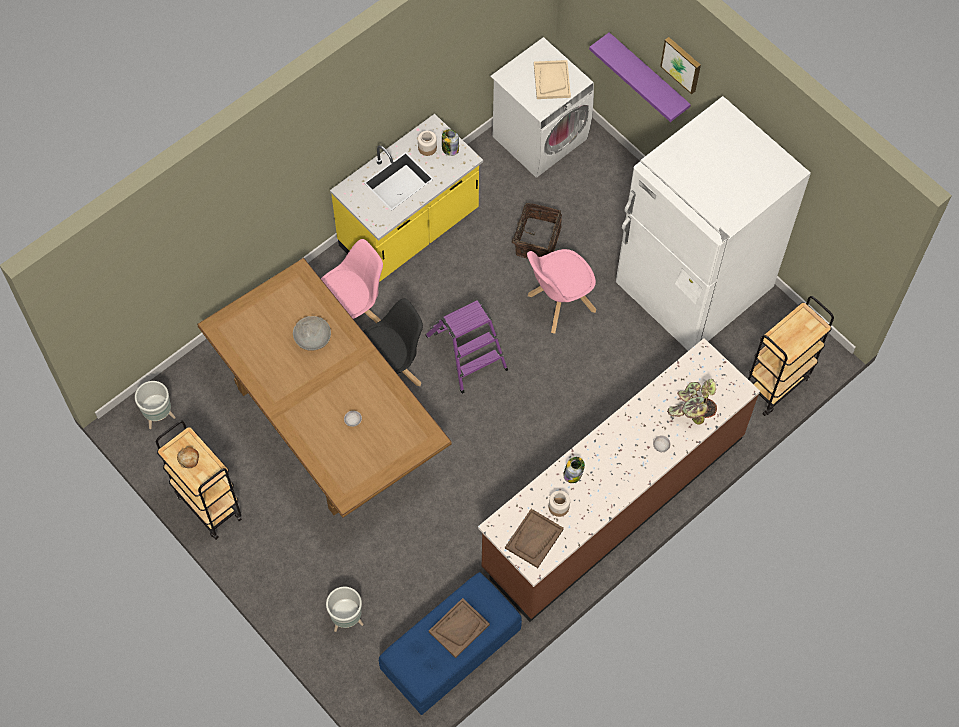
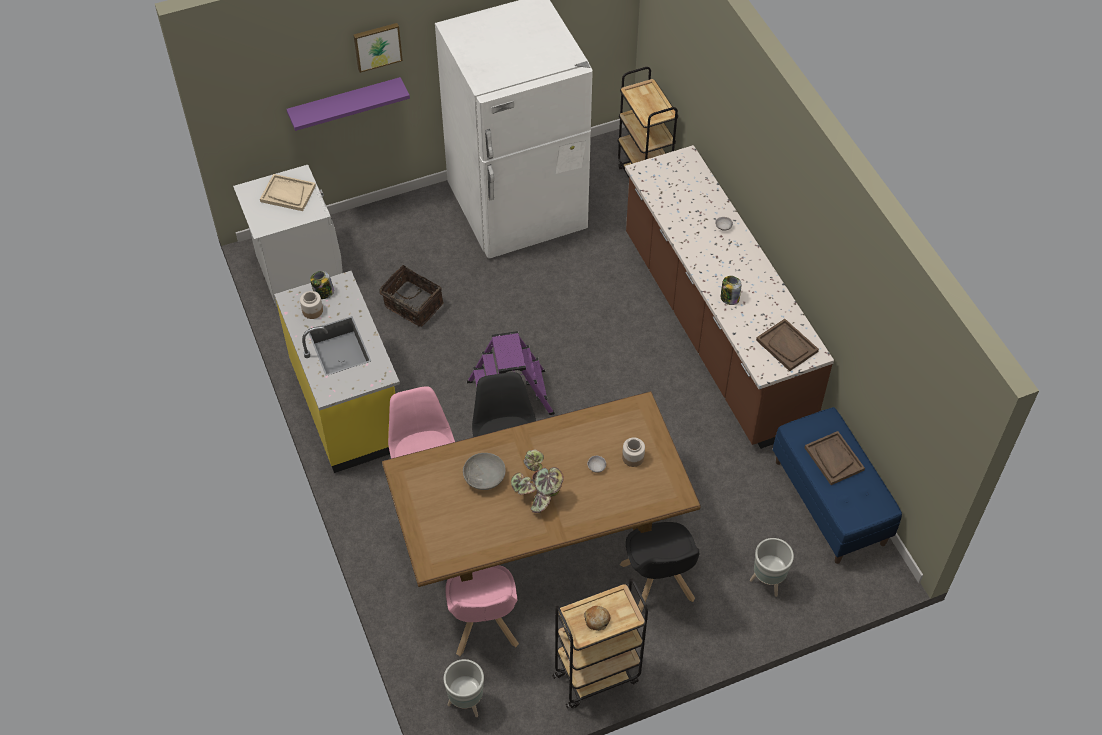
camera: 70 degrees left, 10 degrees down
pink chair [527,249,597,334] -> pink chair moved to [445,565,519,656]
jar [549,490,570,517] -> jar moved to [622,438,645,467]
potted plant [668,379,717,425] -> potted plant moved to [511,449,564,513]
none -> black chair [620,522,699,613]

